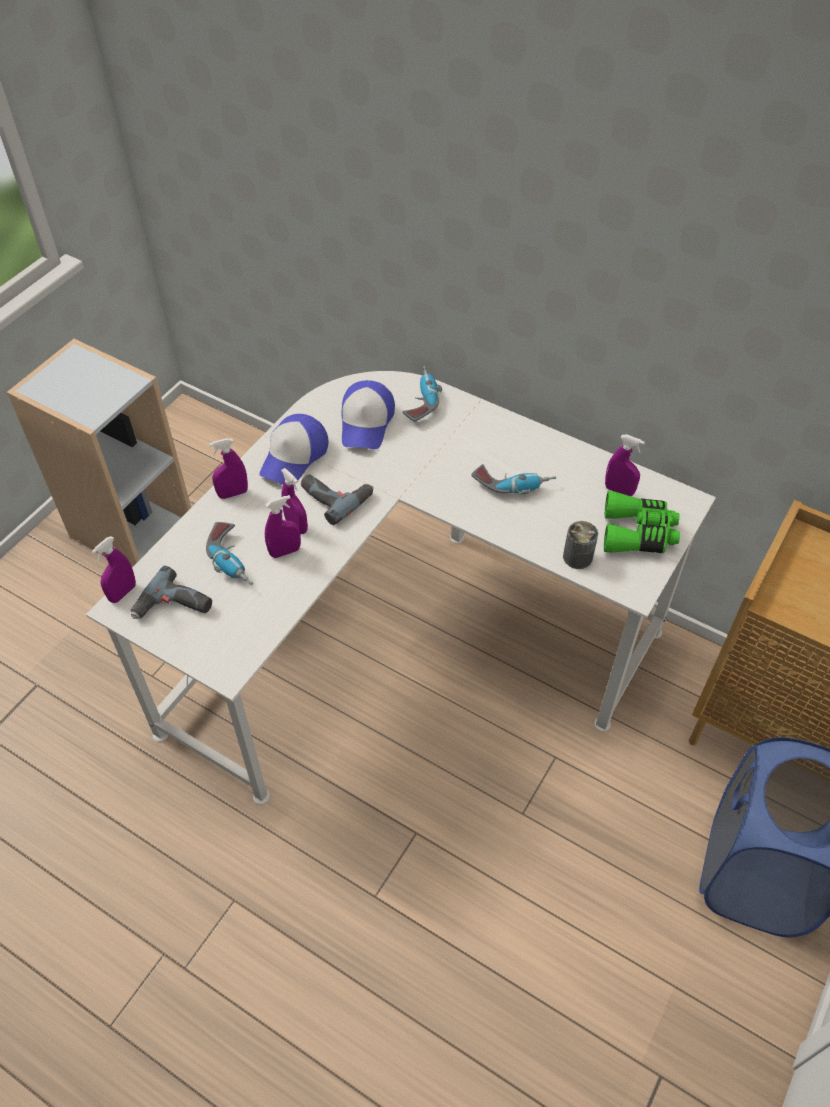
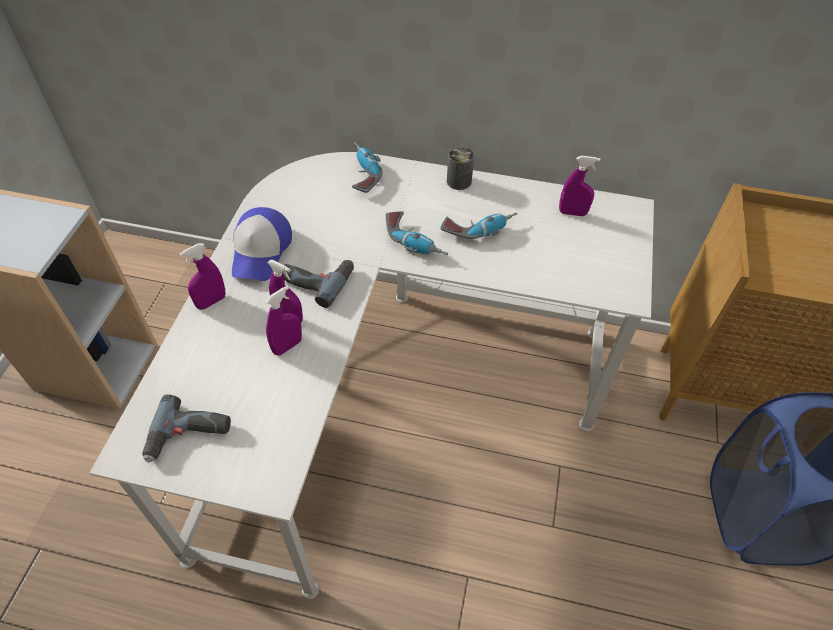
camera: 20 degrees left, 0 degrees up
purple spray bottle [91,536,136,603] -> none
power drill [206,522,253,585] -> power drill moved to [386,211,448,255]
cap [342,380,395,450] -> none
can [563,521,598,569] -> can moved to [447,147,474,190]
green binoculars [604,491,680,553] -> none

